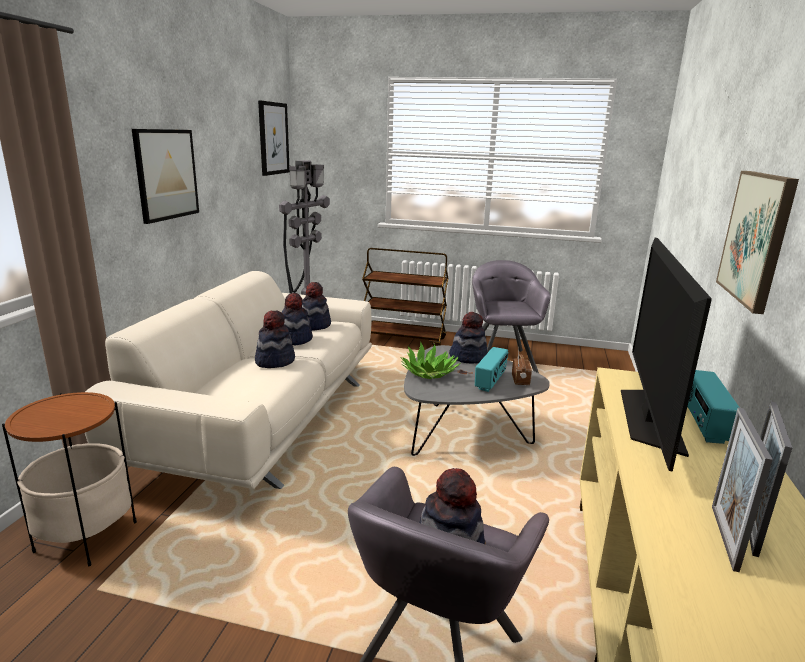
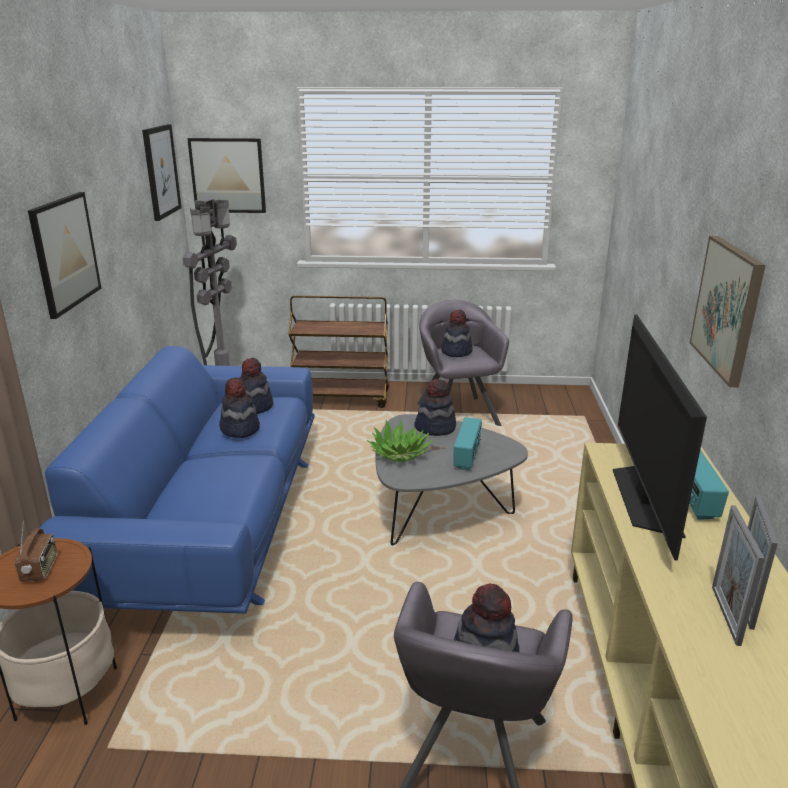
camera: 10 degrees left, 5 degrees up
beige sofa [85,271,372,489] -> blue sofa [36,346,315,614]
hat [255,310,295,368] -> hat moved to [441,310,473,357]
radio [512,346,532,385] -> radio moved to [15,521,57,582]
none -> picture [187,138,266,213]

